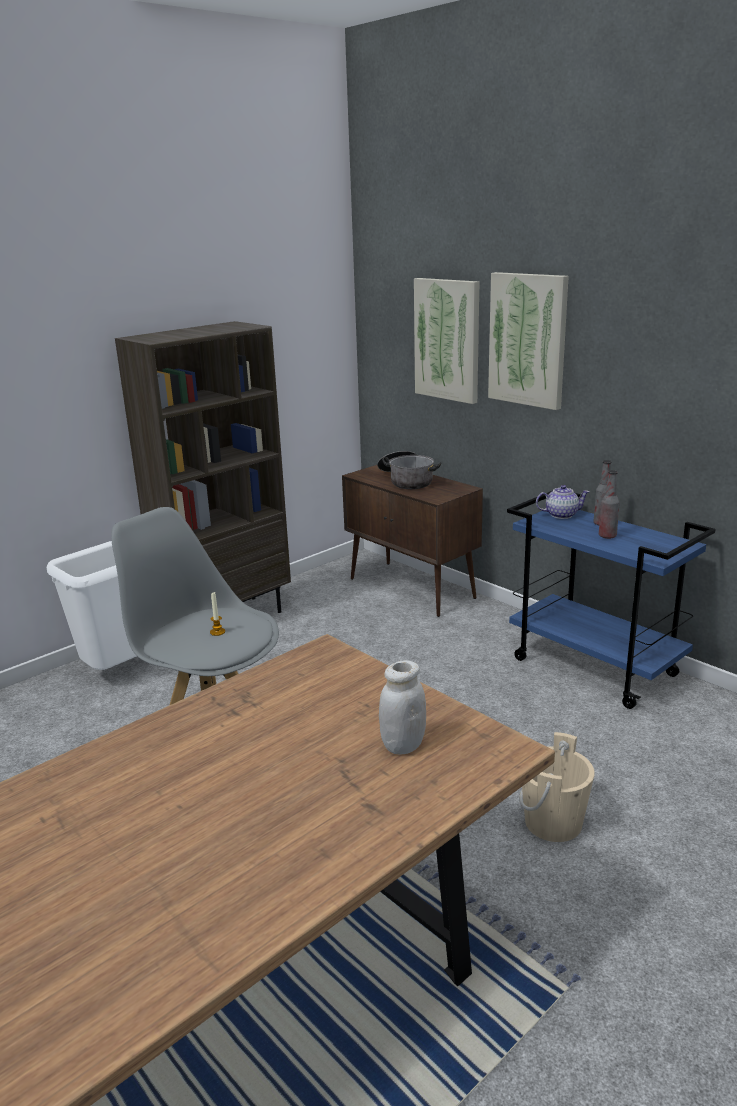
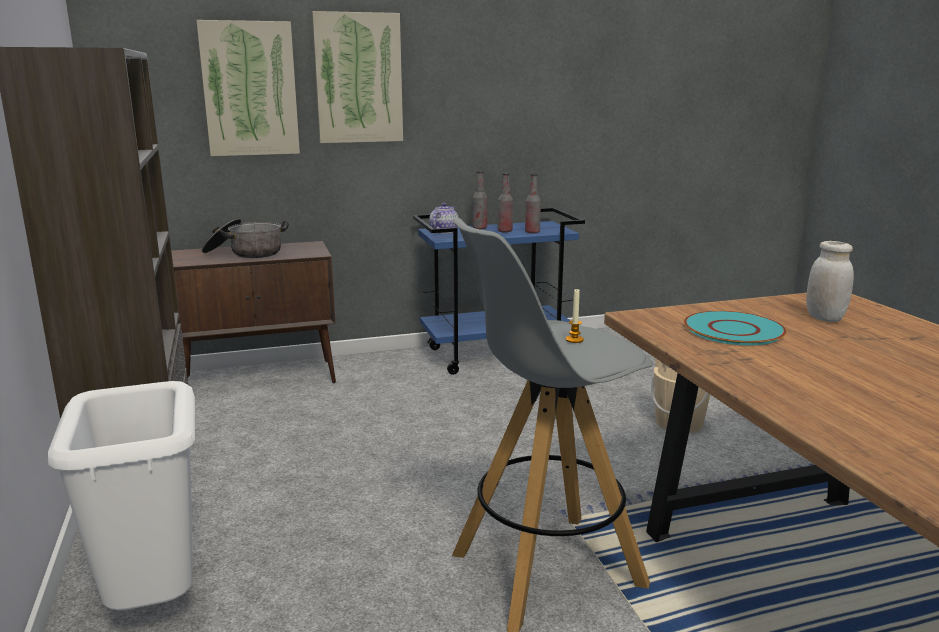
camera: 65 degrees left, 5 degrees down
none -> bottle [525,173,541,234]
none -> turquoise plate [684,311,787,345]

